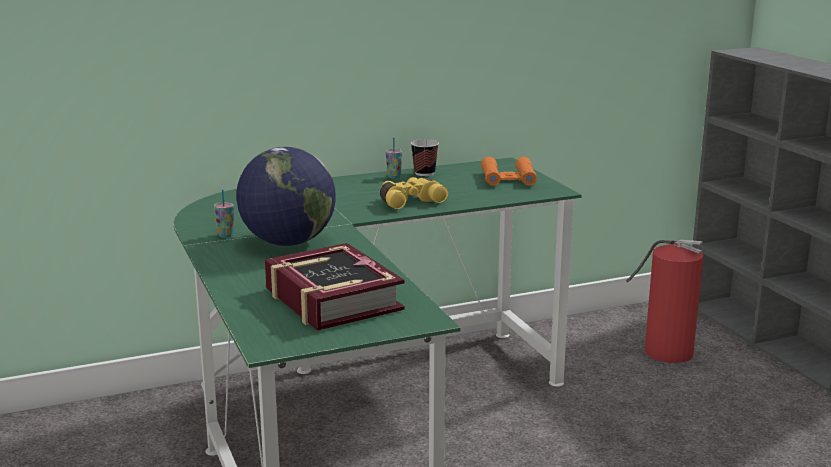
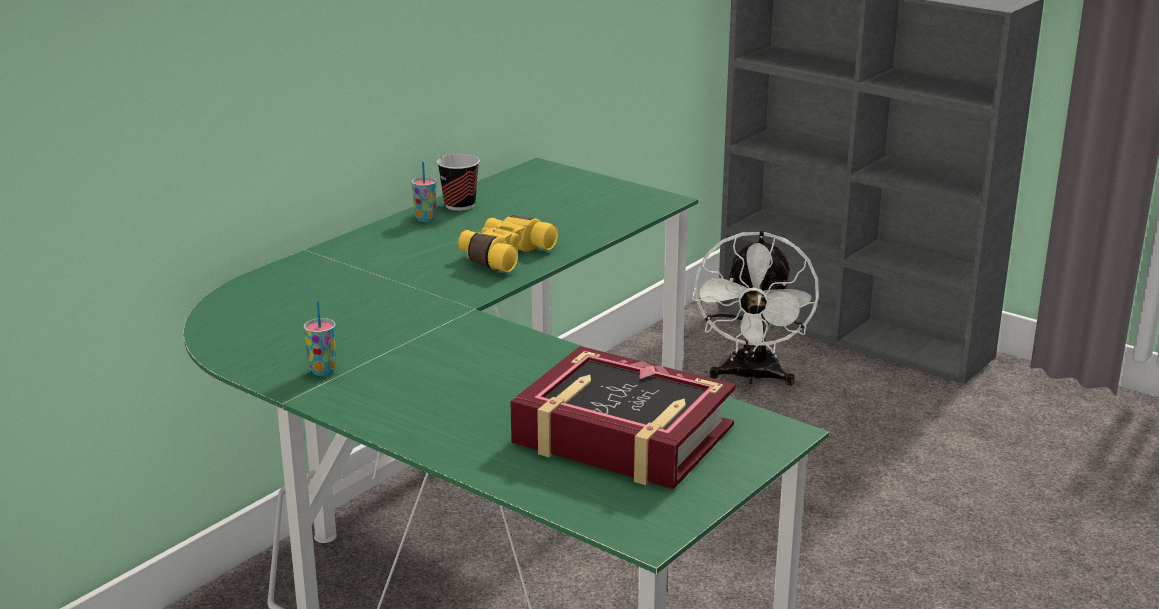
camera: 30 degrees left, 5 degrees up
globe [236,147,336,246] -> none
orange binoculars [481,156,537,186] -> none
fire extinguisher [626,240,704,363] -> white fan [692,231,819,386]

